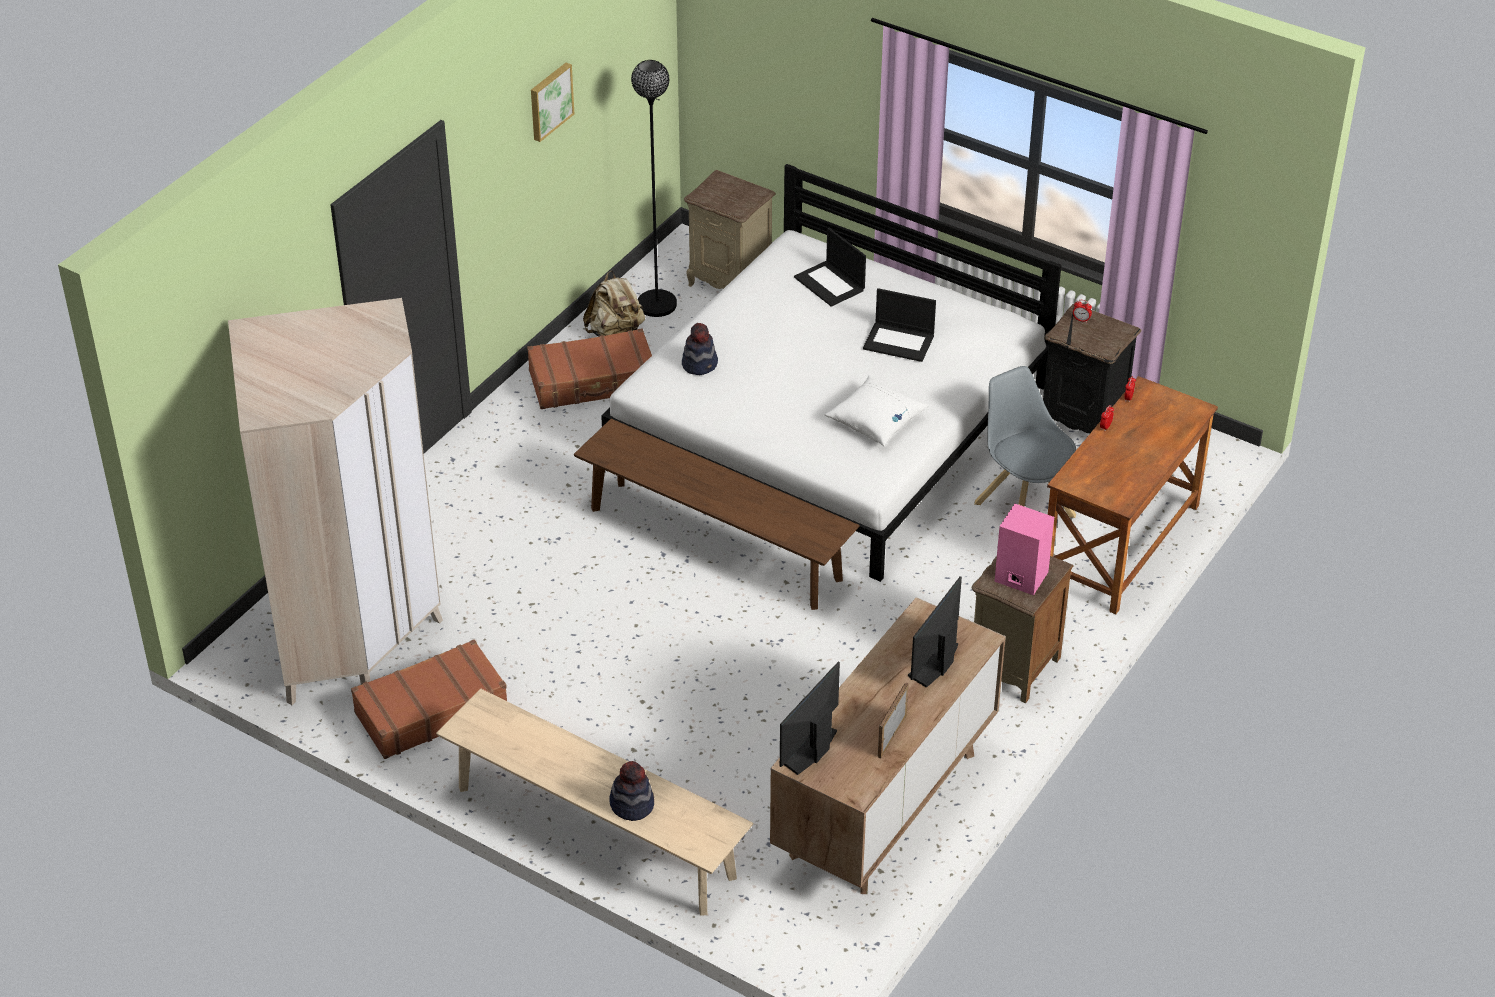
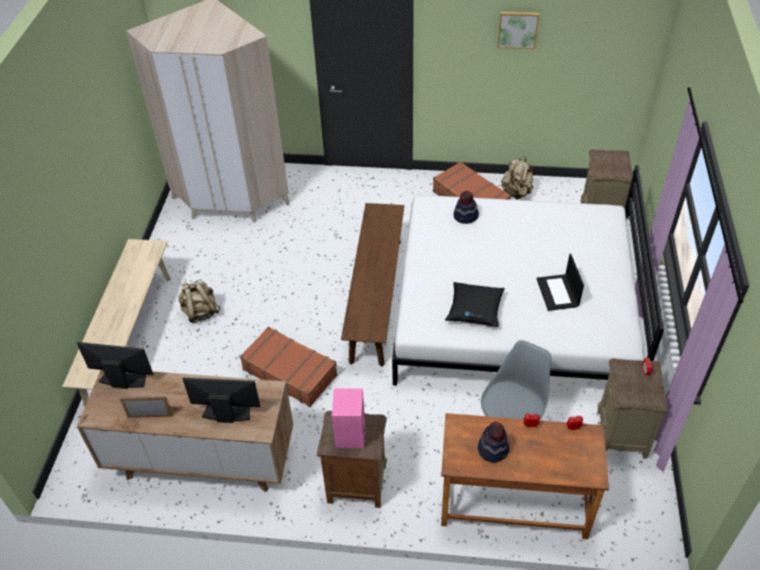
camera: 65 degrees right, 5 degrees up
brown suitcase [351,639,507,759] -> brown suitcase moved to [240,326,338,407]
hat [609,761,654,821] -> hat moved to [478,422,509,463]
black floor lamp [631,60,677,317] -> none
laptop [794,228,866,307] -> none
white pillow [825,375,929,446] -> black pillow [445,282,505,327]
black nightstand [1043,304,1142,433] -> beige nightstand [597,358,667,459]
none -> beige backpack [178,279,220,323]

